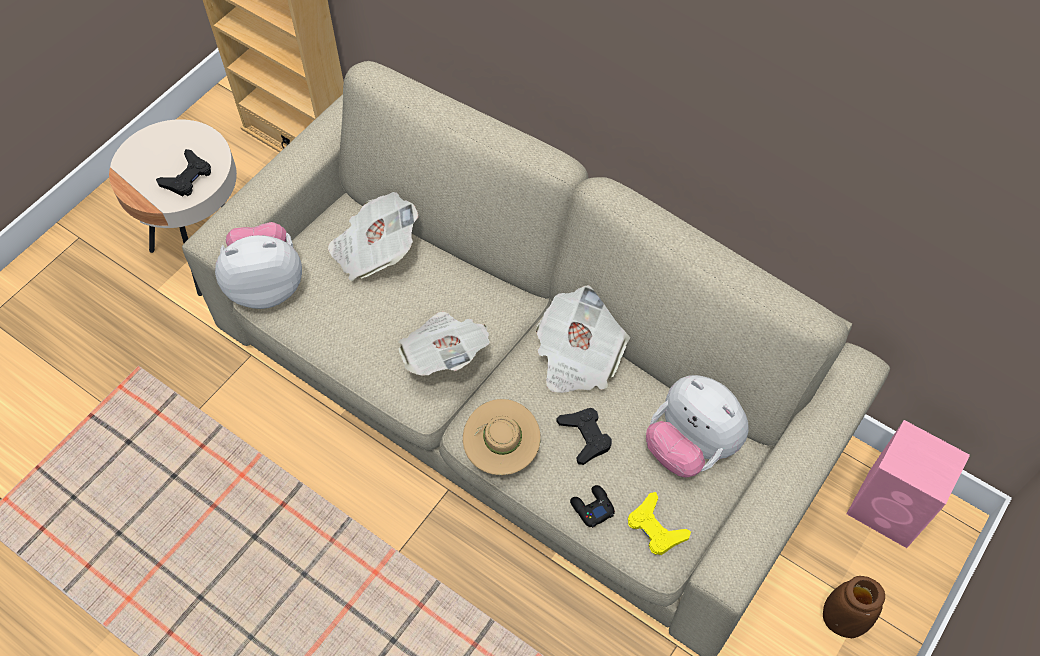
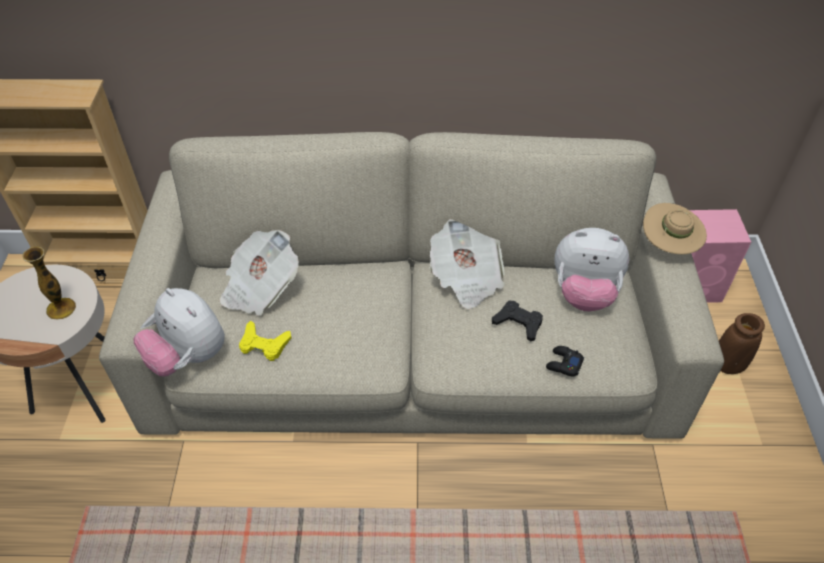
camera: 35 degrees left, 10 degrees down
black game controller [156,149,211,196] -> vase [22,247,76,319]
plush toy [215,222,302,309] -> plush toy turned 90 degrees counterclockwise [134,288,225,377]
newspaper [398,311,490,376] -> none
beige hat [463,399,541,475] -> beige hat moved to [643,203,707,254]
yellow game controller [628,492,691,555] -> yellow game controller moved to [239,321,291,361]

